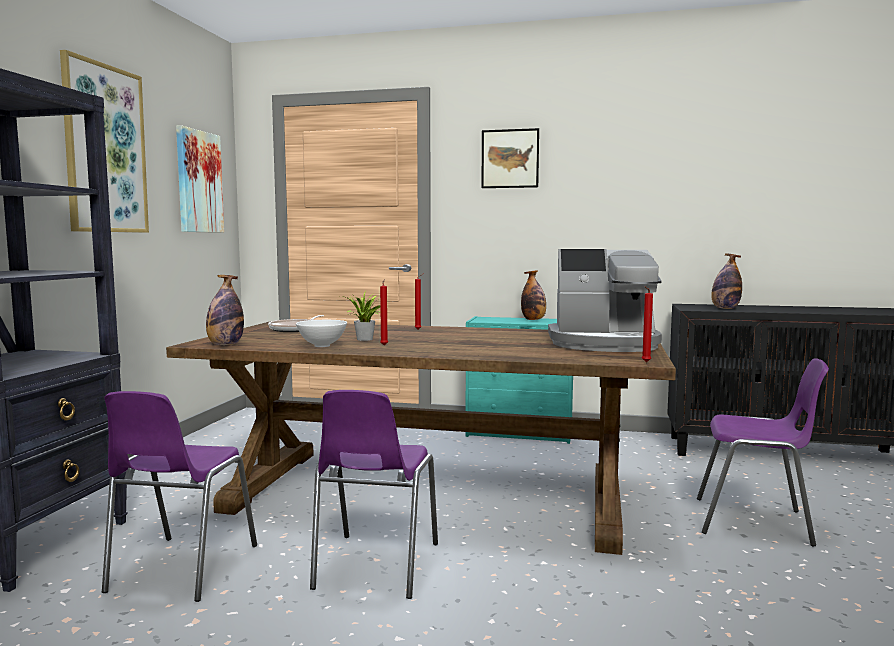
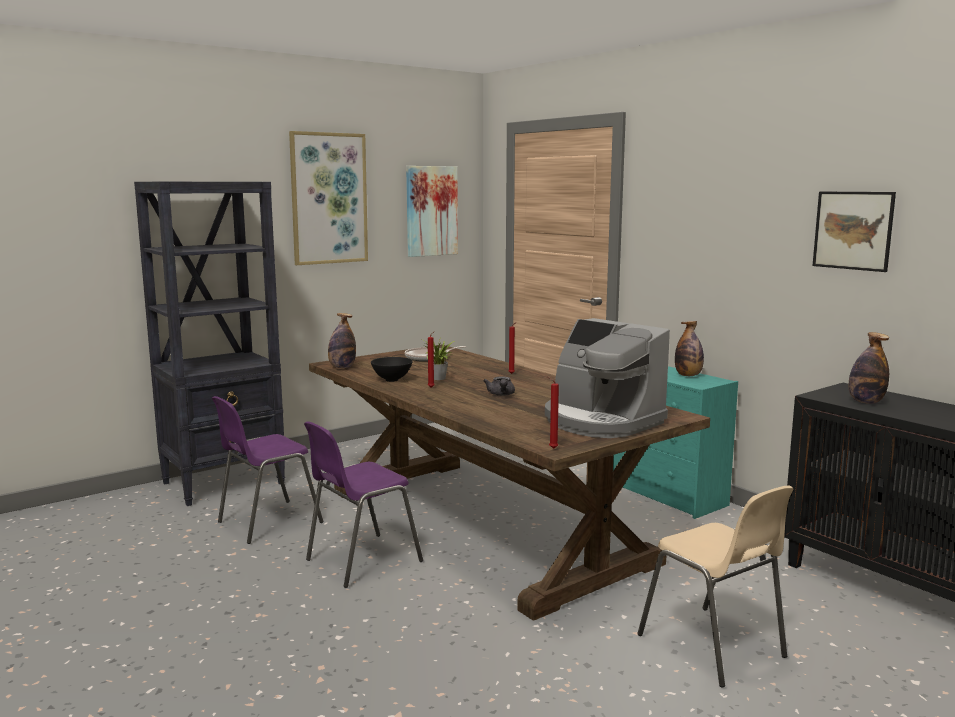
camera: 40 degrees right, 5 degrees up
white bowl [296,320,347,347] -> black bowl [371,357,413,382]
picture [481,128,539,188] -> picture moved to [812,192,896,272]
purple chair [697,358,829,547] -> beige chair [637,485,794,687]
none -> grey teapot [483,376,515,396]

